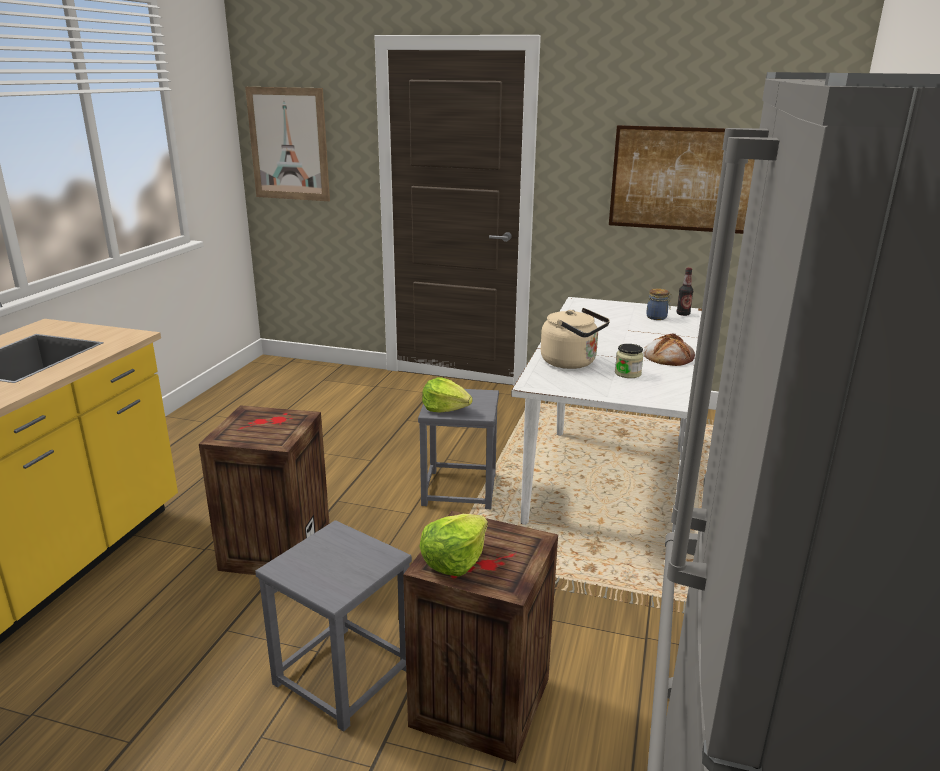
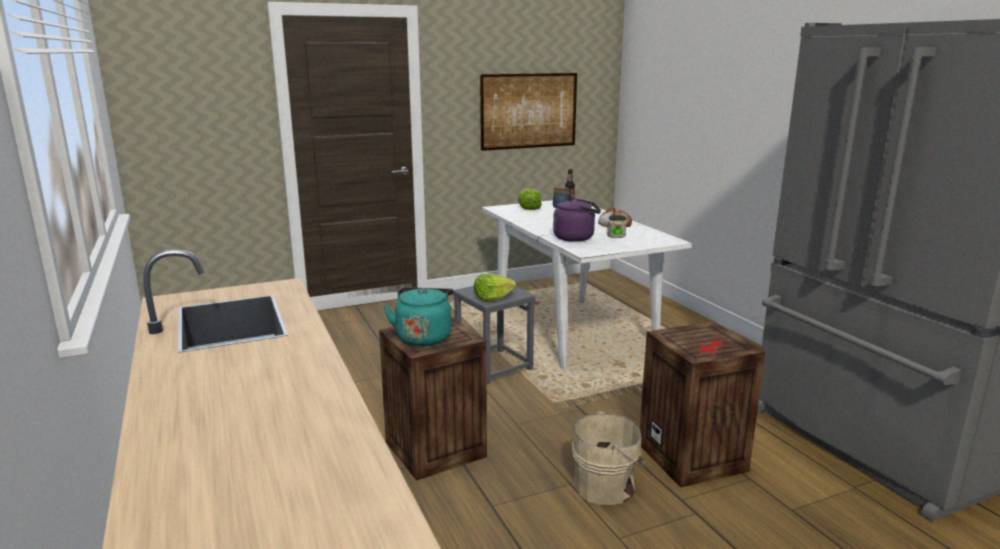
camera: 40 degrees left, 5 degrees down
picture [245,87,330,201] -> none
grey stool [255,520,412,731] -> beige bucket [572,410,645,505]
lettuce [419,514,488,577] -> lettuce moved to [518,189,542,210]
beige kettle [541,308,610,369] -> purple kettle [553,198,601,242]
none -> turquoise kettle [383,287,453,346]

